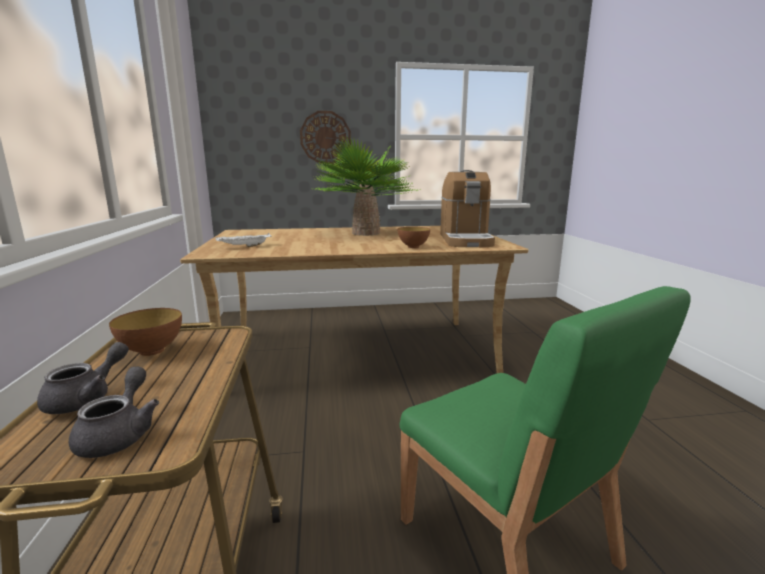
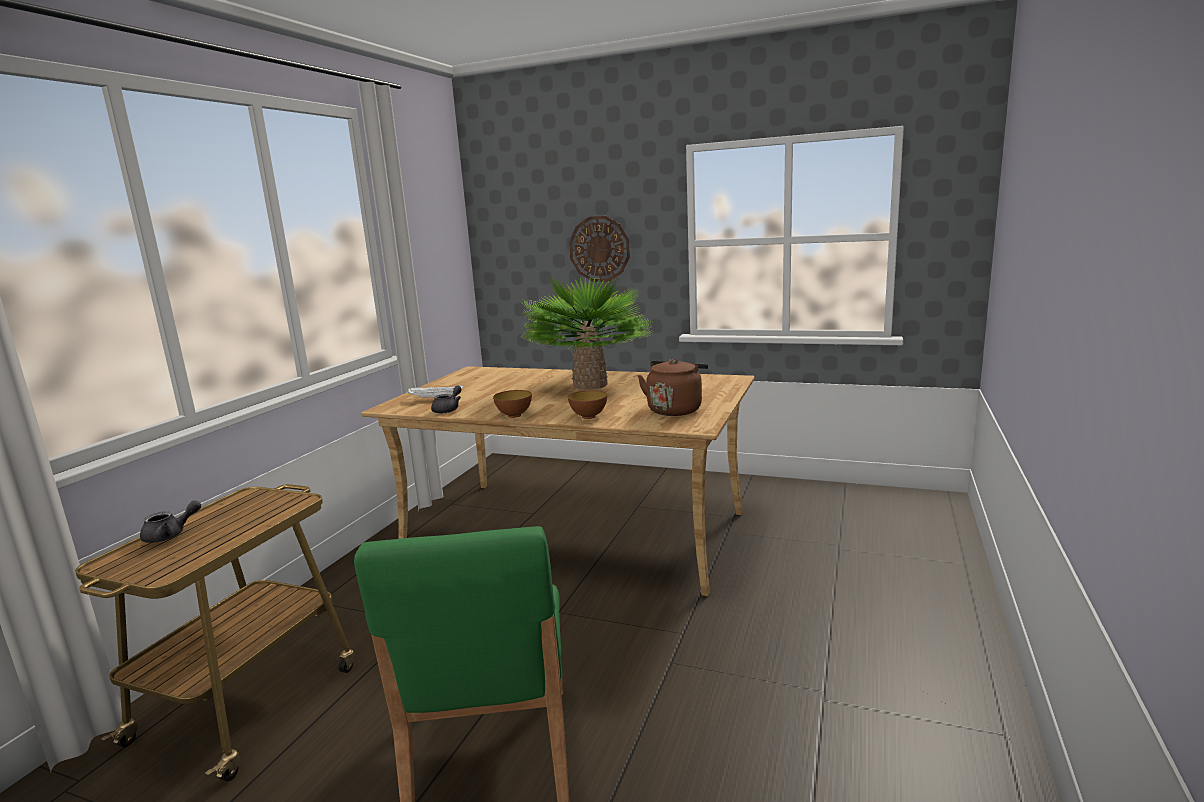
camera: 30 degrees right, 0 degrees up
grey teapot [69,366,159,458] -> grey teapot moved to [431,385,462,413]
bowl [109,308,182,356] -> bowl moved to [493,390,532,418]
coffee machine [440,170,495,247] -> brown kettle [638,359,708,416]

